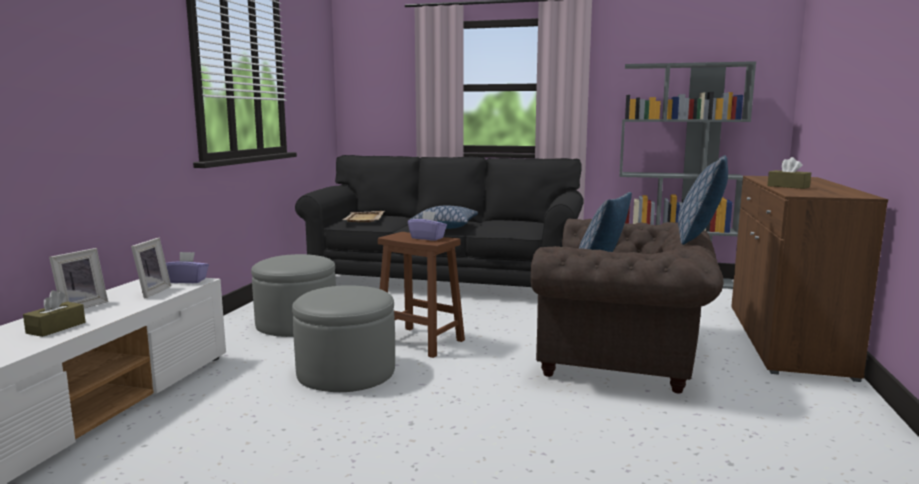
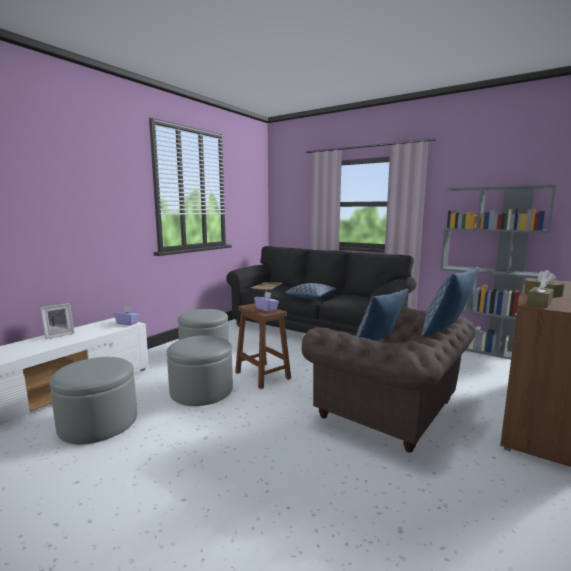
camera: 20 degrees right, 0 degrees up
brown tissue box [23,290,85,337] -> brown tissue box moved to [526,277,554,308]
picture frame [131,238,171,299] -> none
none -> grey ottoman [49,357,137,444]

